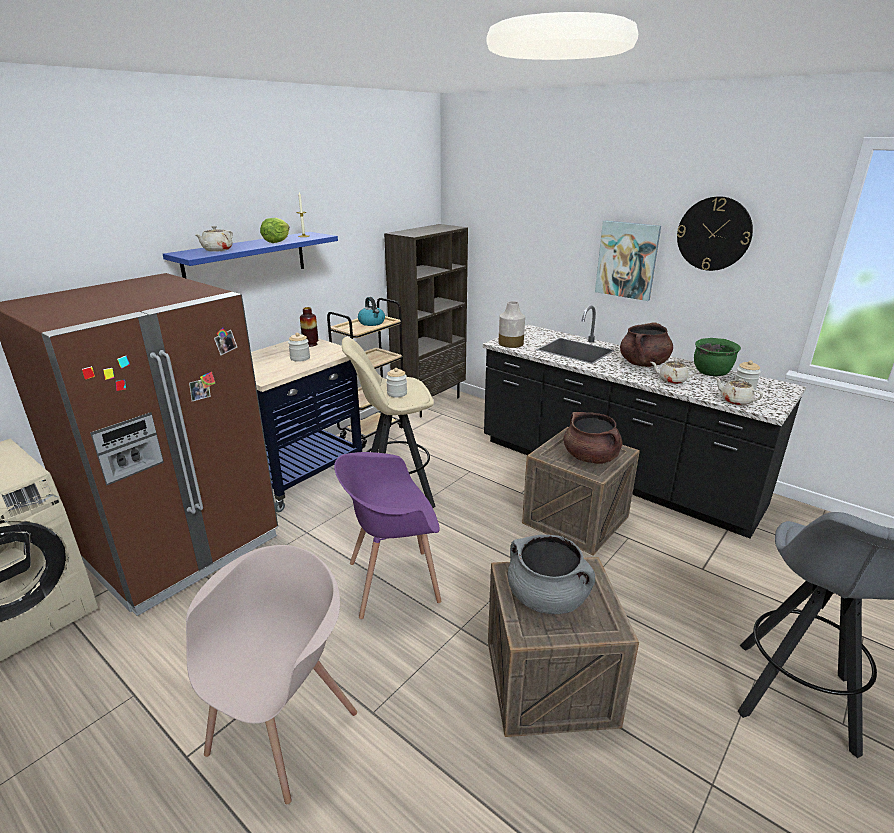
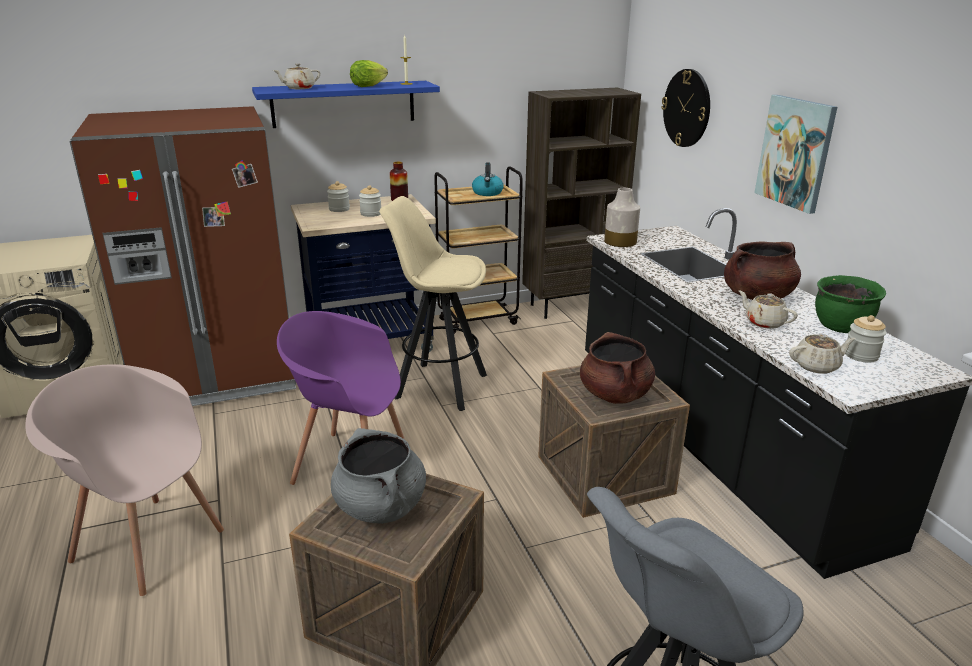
camera: 30 degrees right, 0 degrees up
beige chair [186,545,357,804] -> beige chair turned 120 degrees counterclockwise [25,364,224,596]
jar [386,368,407,398] -> jar moved to [327,181,350,212]
wall clock [677,196,753,271] -> wall clock moved to [661,69,710,147]
beige teapot [715,377,763,405] -> beige teapot turned 90 degrees clockwise [789,334,856,374]

